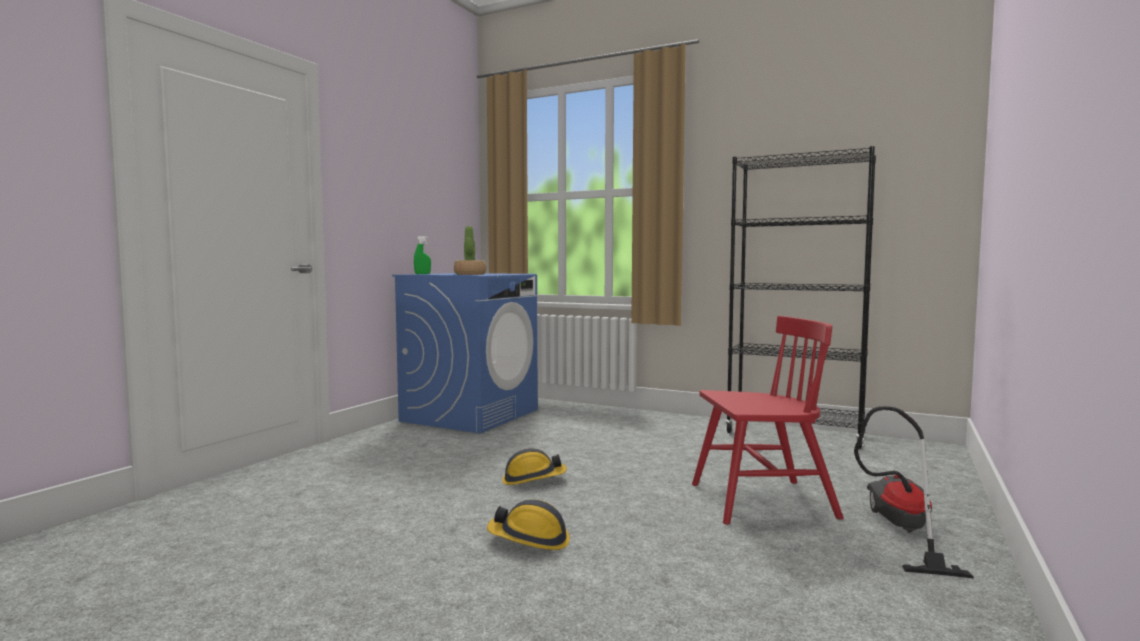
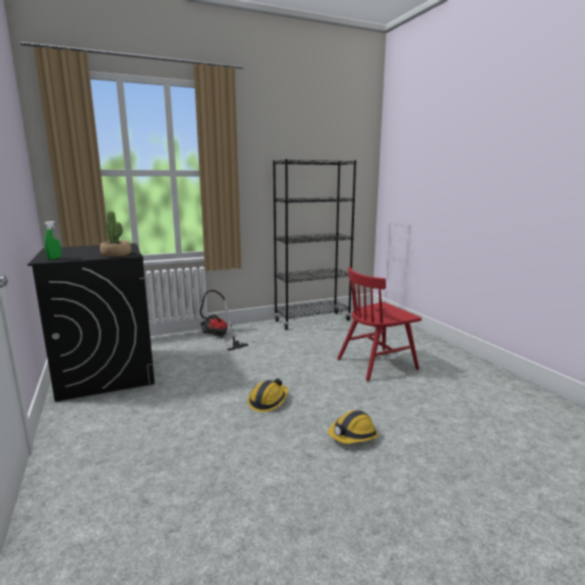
camera: 50 degrees left, 10 degrees up
blue washing machine [392,273,538,433] -> black washing machine [28,243,155,402]
red chair [692,316,844,525] -> red chair turned 150 degrees counterclockwise [337,267,422,381]
vacuum cleaner [854,406,974,578] -> vacuum cleaner moved to [200,290,249,351]

